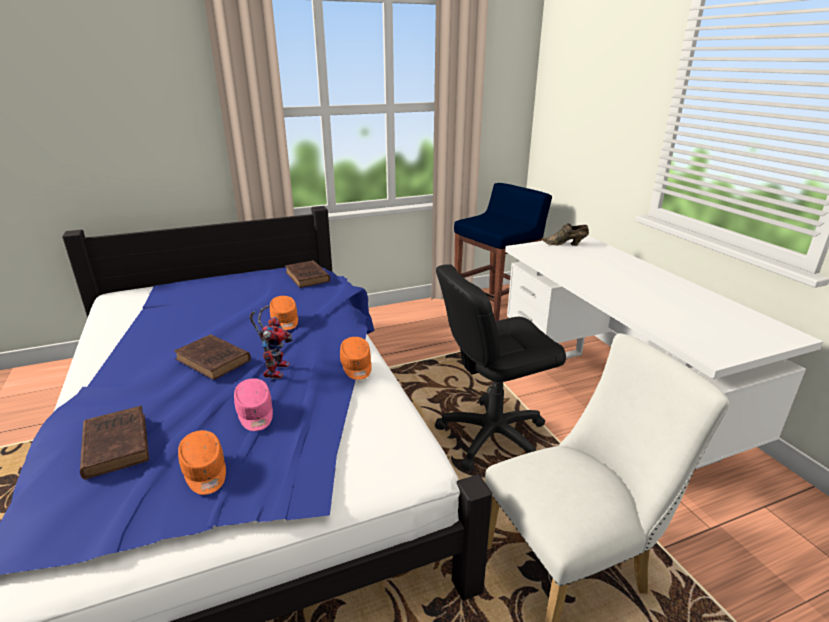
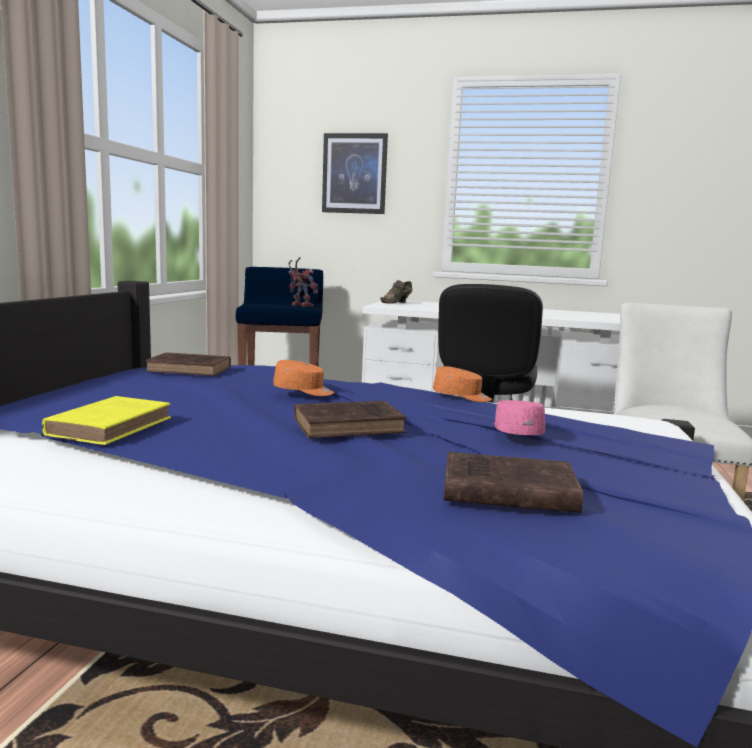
camera: 55 degrees left, 15 degrees down
orange cap [178,430,226,495] -> none
pink cap [234,378,273,431] -> pink cap turned 105 degrees counterclockwise [493,400,545,435]
toy robot [250,305,293,379] -> toy robot moved to [288,257,318,307]
none -> yellow book [42,396,171,445]
none -> picture [322,133,388,214]

